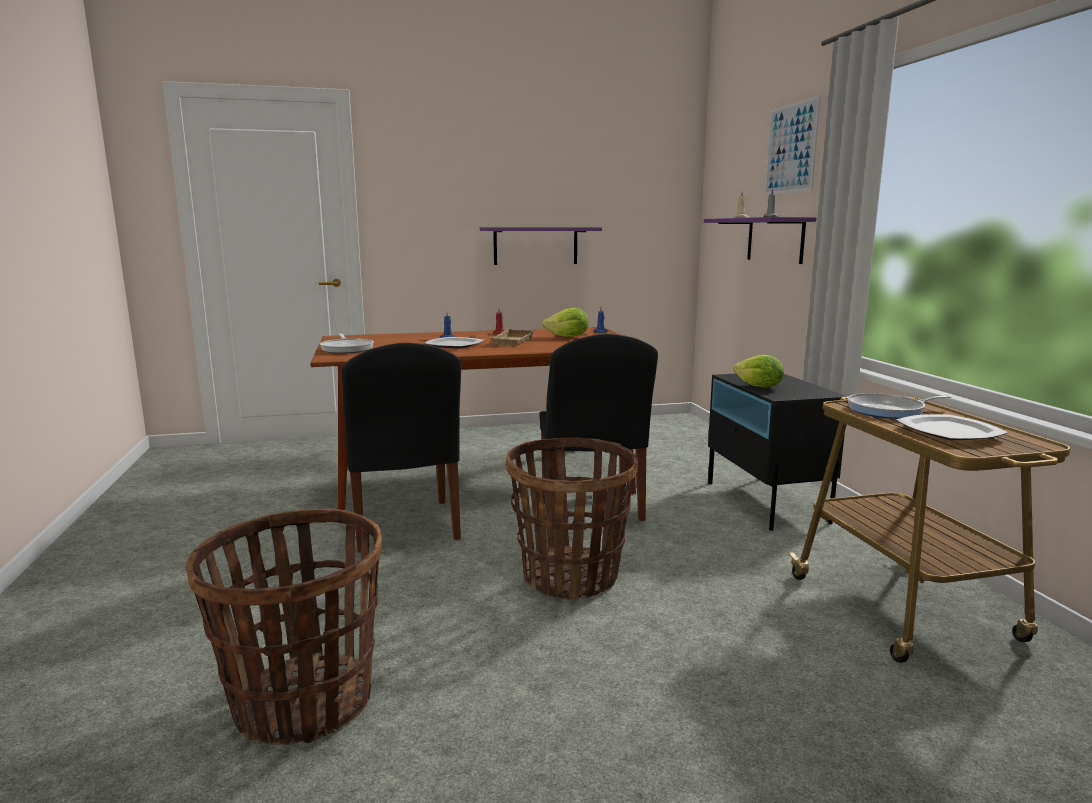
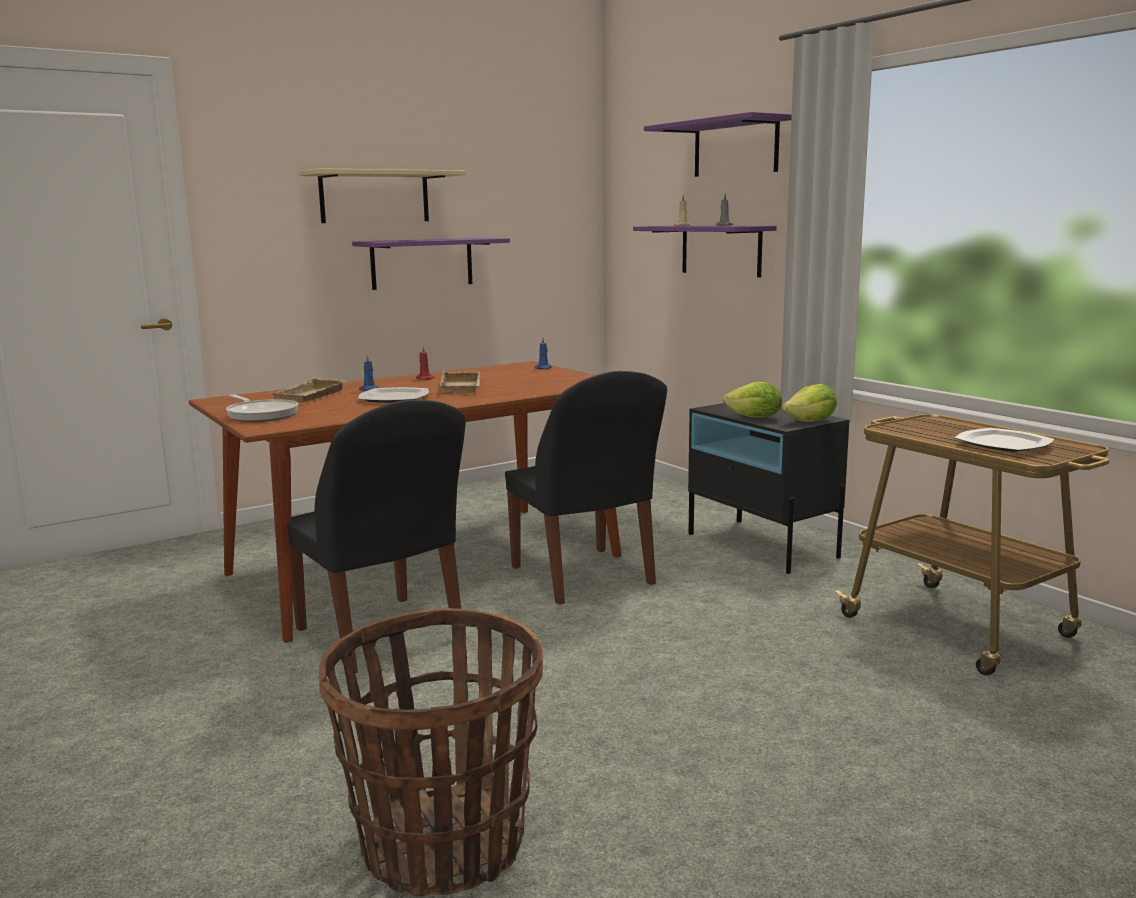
camera: 20 degrees left, 0 degrees up
basket [505,438,638,601] -> none
lettuce [542,308,589,337] -> lettuce moved to [782,383,837,422]
picture [764,96,821,195] -> purple shelf [644,112,792,177]
frying pan [847,393,951,419] -> none
none -> beige tray [270,377,346,402]
none -> beige shelf [299,168,466,223]

